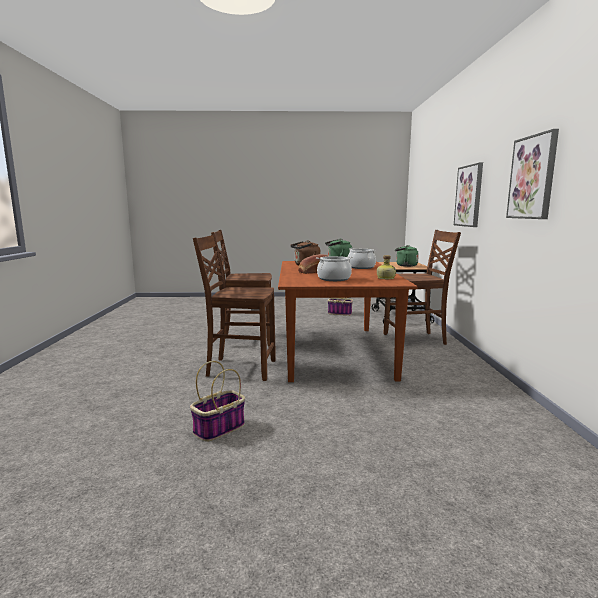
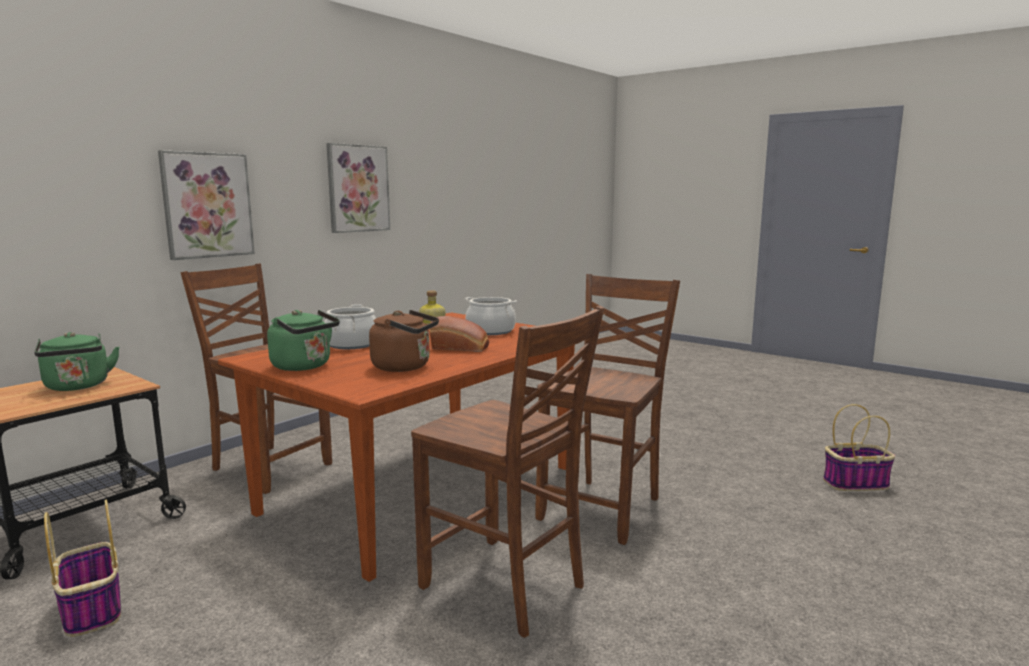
camera: 140 degrees left, 0 degrees up
basket [190,361,245,442] -> basket moved to [823,404,895,491]
brown chair [193,234,276,381] -> brown chair turned 105 degrees counterclockwise [535,274,680,545]

